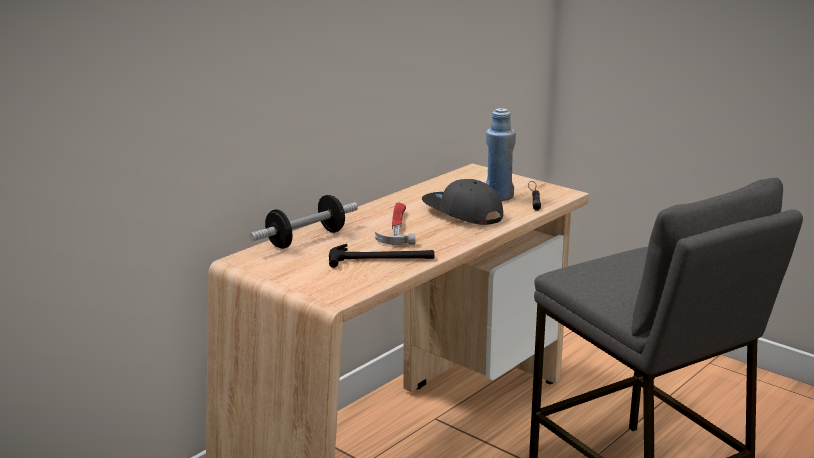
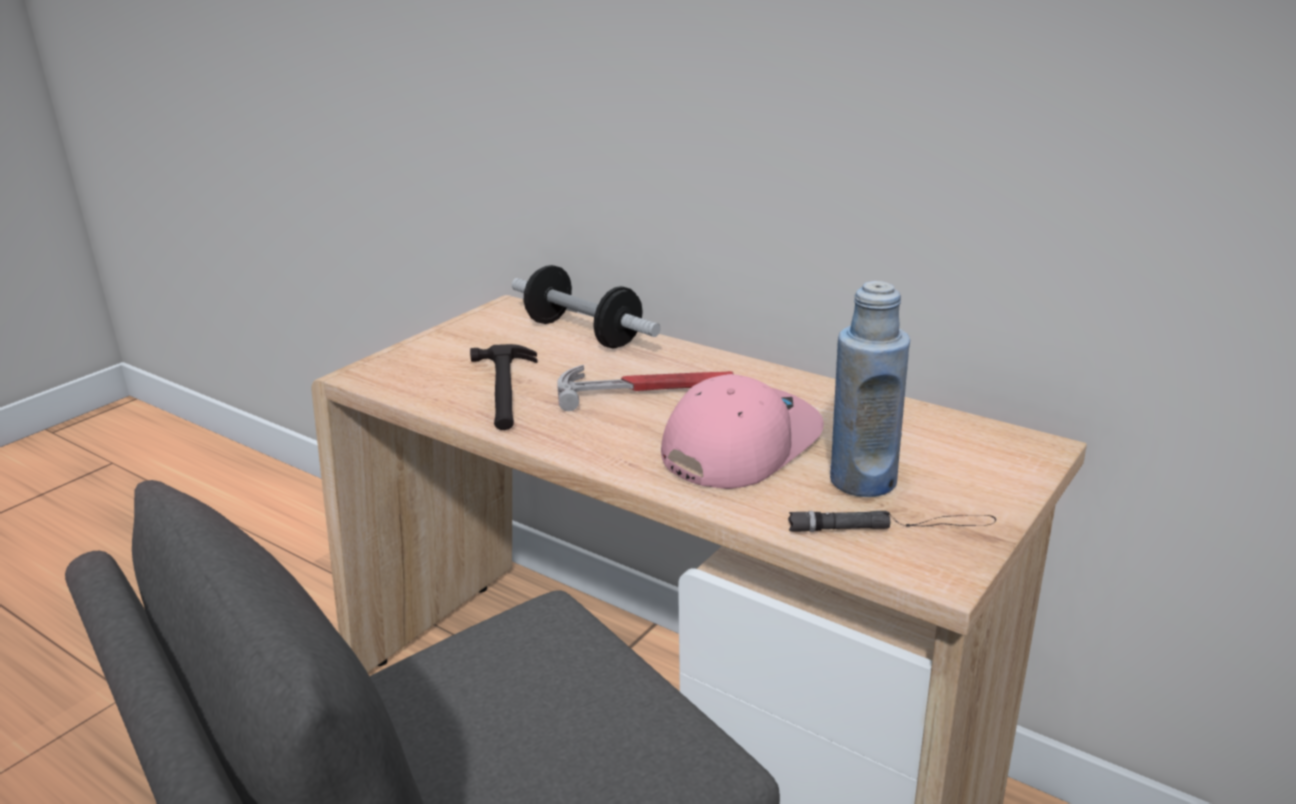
camera: 85 degrees right, 5 degrees up
grey cap [422,179,503,225] -> pink cap [661,374,824,489]

